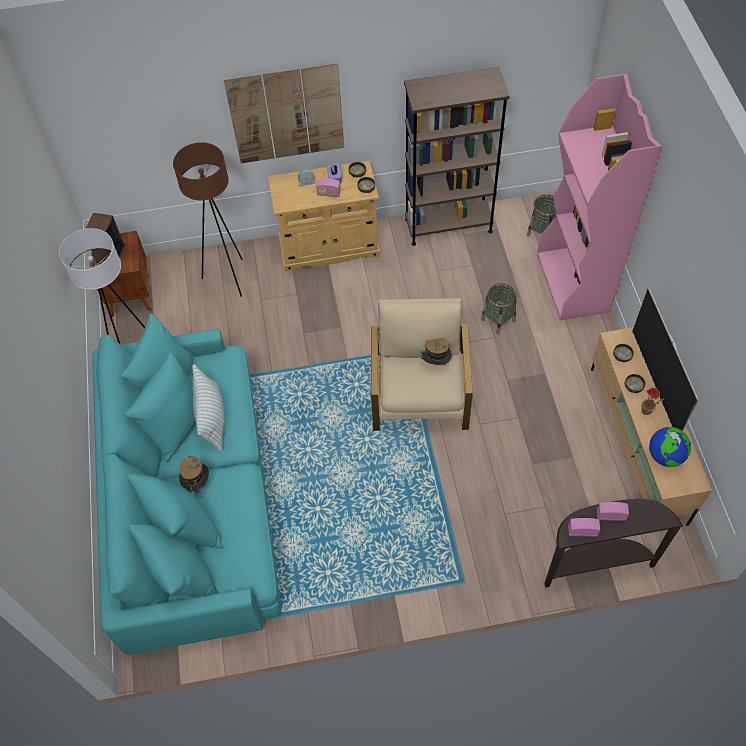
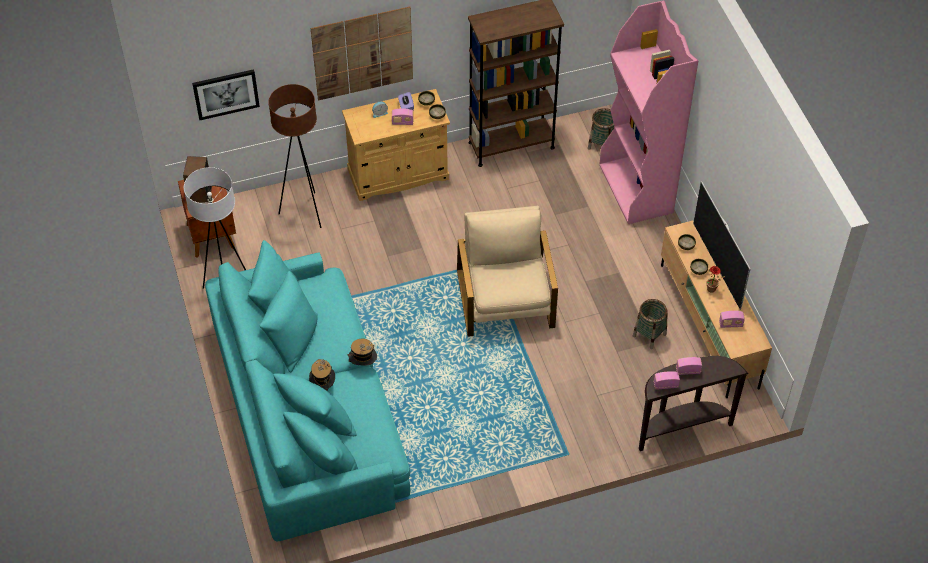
camera: 10 degrees left, 5 degrees down
pillow [192,364,224,452] -> none
hat [421,338,452,365] -> hat moved to [348,339,377,366]
basket [481,283,516,334] -> basket moved to [633,299,668,349]
globe [649,427,691,467] -> radio [719,311,745,328]
none -> picture [192,69,260,120]

